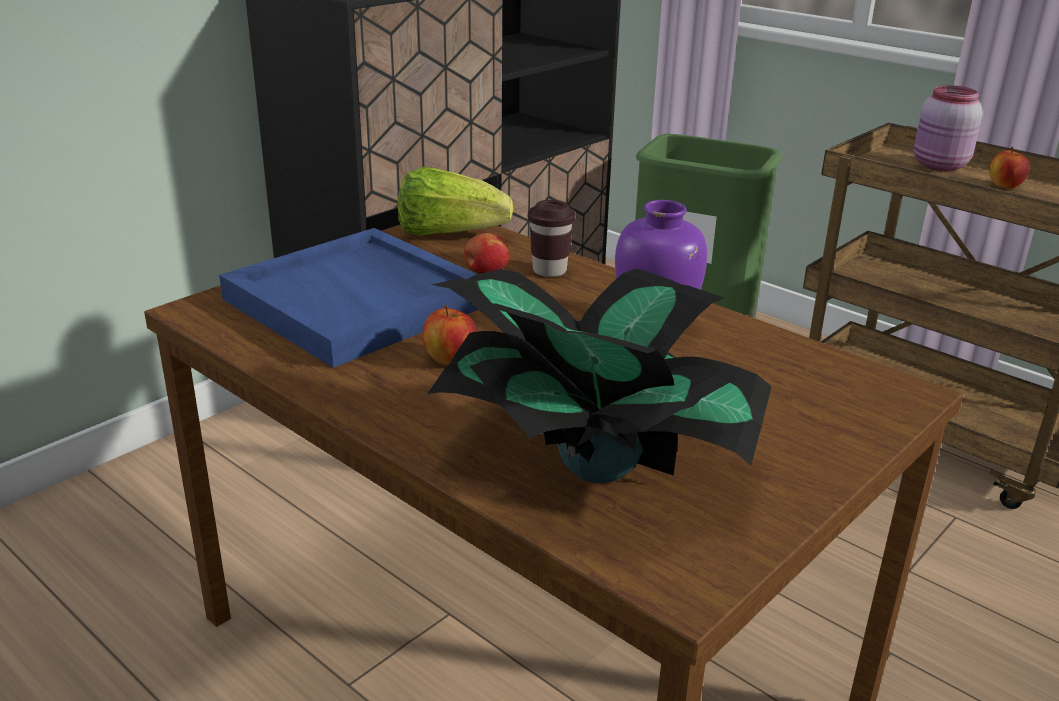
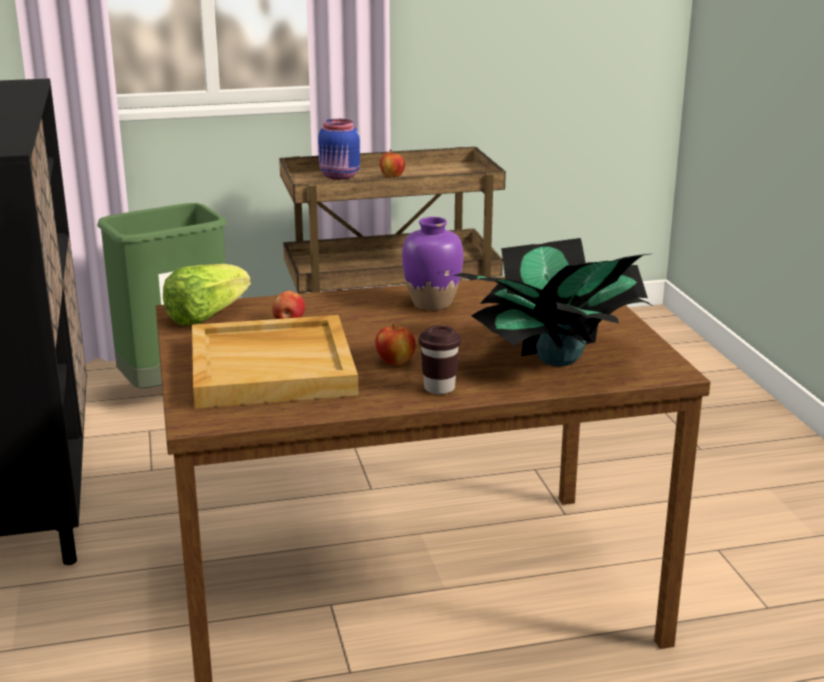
camera: 55 degrees left, 5 degrees down
blue tray [219,228,478,368] -> beige tray [192,315,359,408]
brown cup [528,200,575,277] -> brown cup moved to [419,325,461,394]
pink jar [914,85,983,171] -> blue jar [318,119,360,180]

